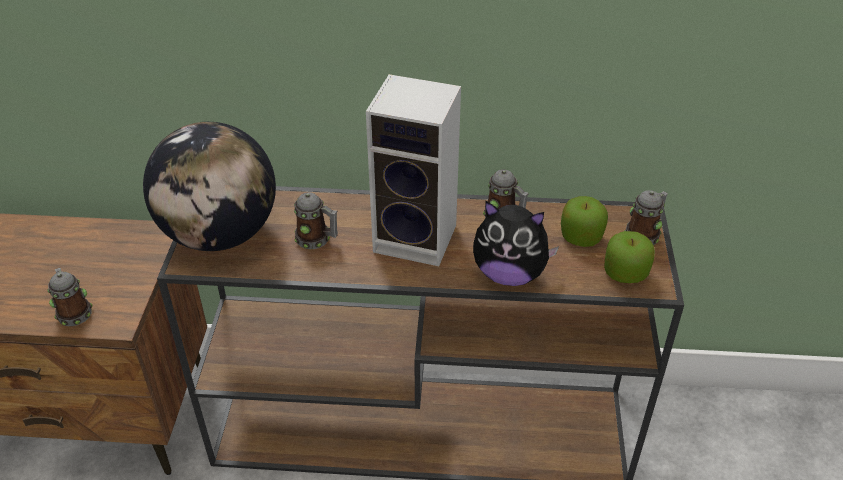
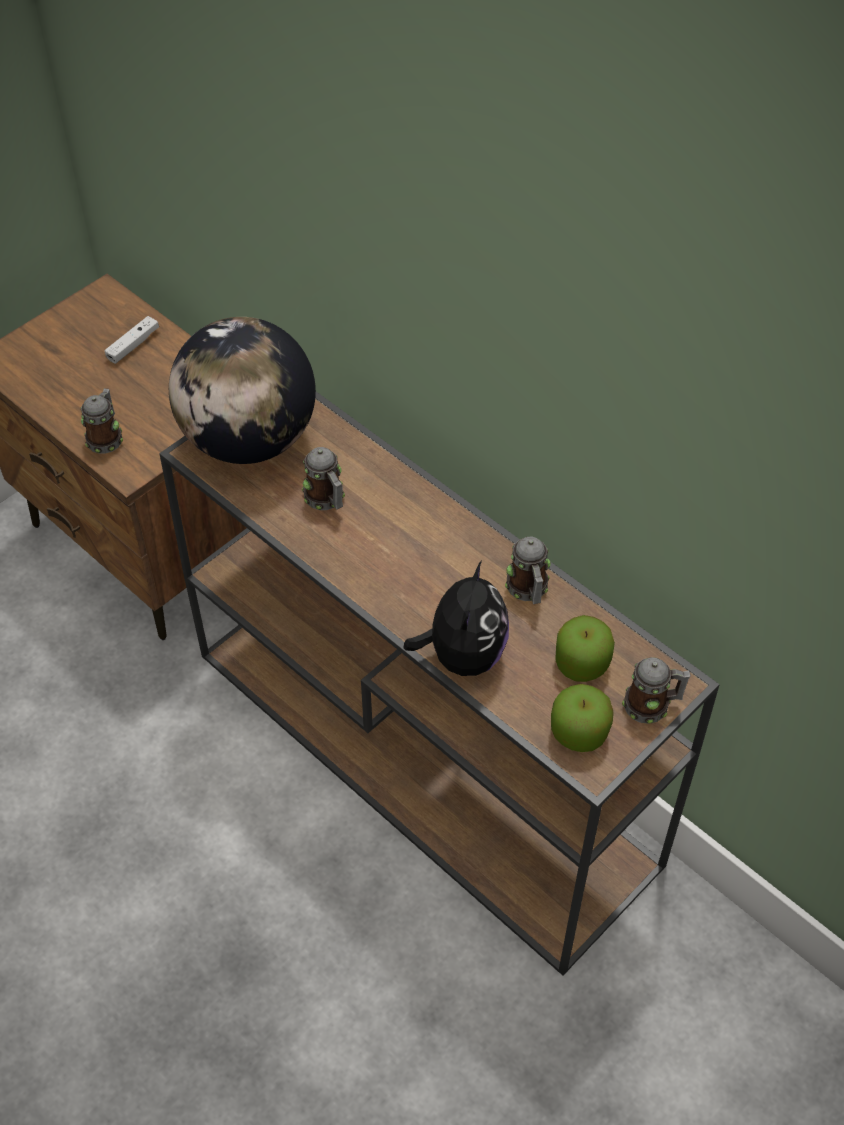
camera: 40 degrees right, 10 degrees up
speaker [366,74,461,266] -> none
plush toy [473,201,559,286] -> plush toy turned 135 degrees counterclockwise [403,560,509,676]
none -> white game controller [104,316,159,364]

